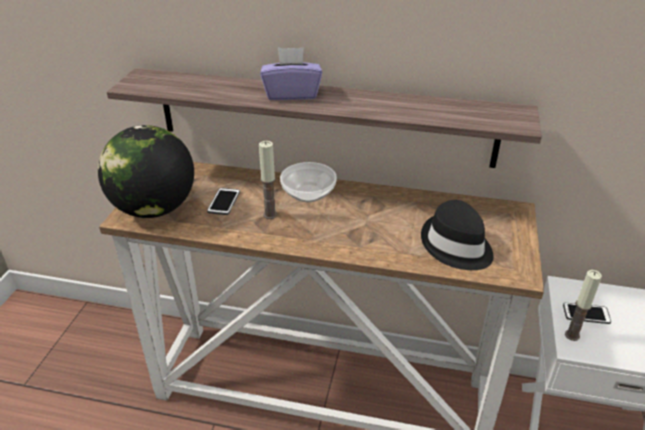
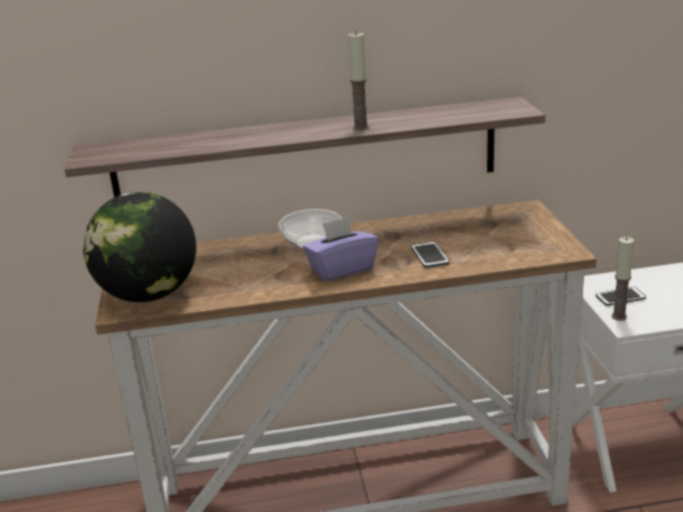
camera: 20 degrees left, 10 degrees down
phone [207,188,240,215] -> phone moved to [411,241,449,268]
candle [259,141,277,219] -> candle moved to [348,31,369,131]
purple tissue box [260,47,322,100] -> purple tissue box moved to [303,217,379,281]
black hat [421,200,494,270] -> none

